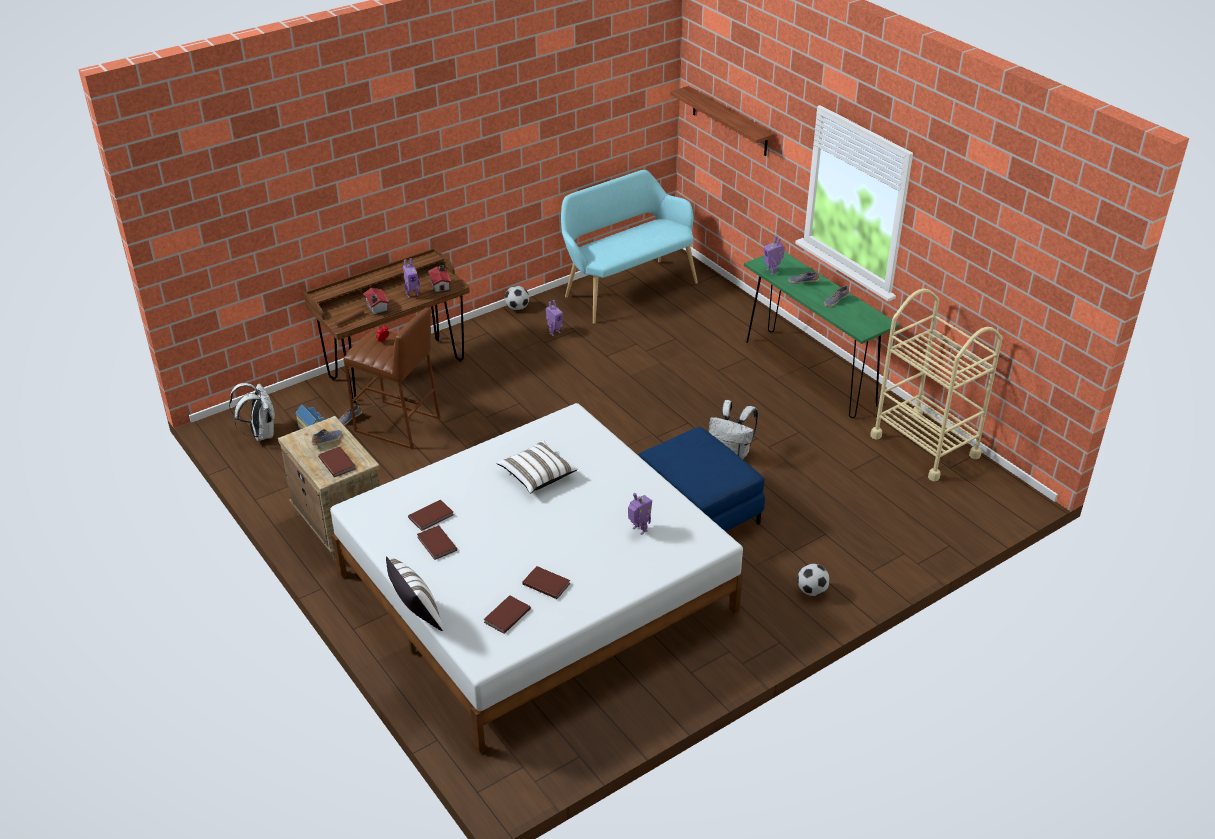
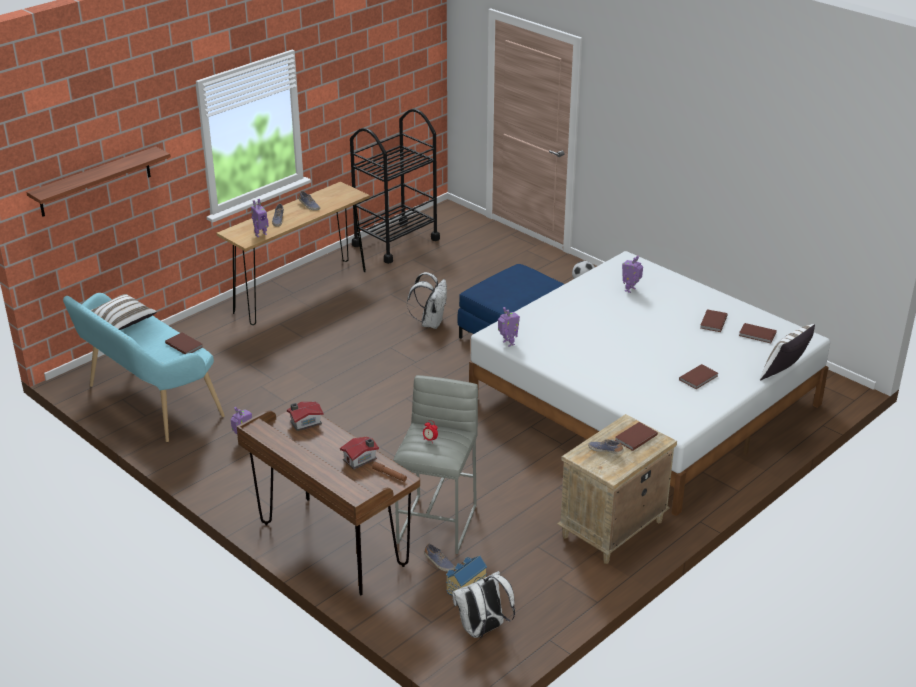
camera: 100 degrees left, 5 degrees down
brown stool [344,308,441,449] -> grey stool [393,375,478,554]
toy robot [403,258,420,298] -> toy robot moved to [498,307,520,347]
brown book [408,500,453,531] -> brown book moved to [165,333,202,354]
white pillow [496,440,578,494] -> white pillow moved to [90,294,157,330]
football [505,286,529,310] -> none
green console table [744,252,899,418] -> brown console table [217,182,370,325]
beige cart [870,288,1003,482] -> black cart [350,109,440,264]

